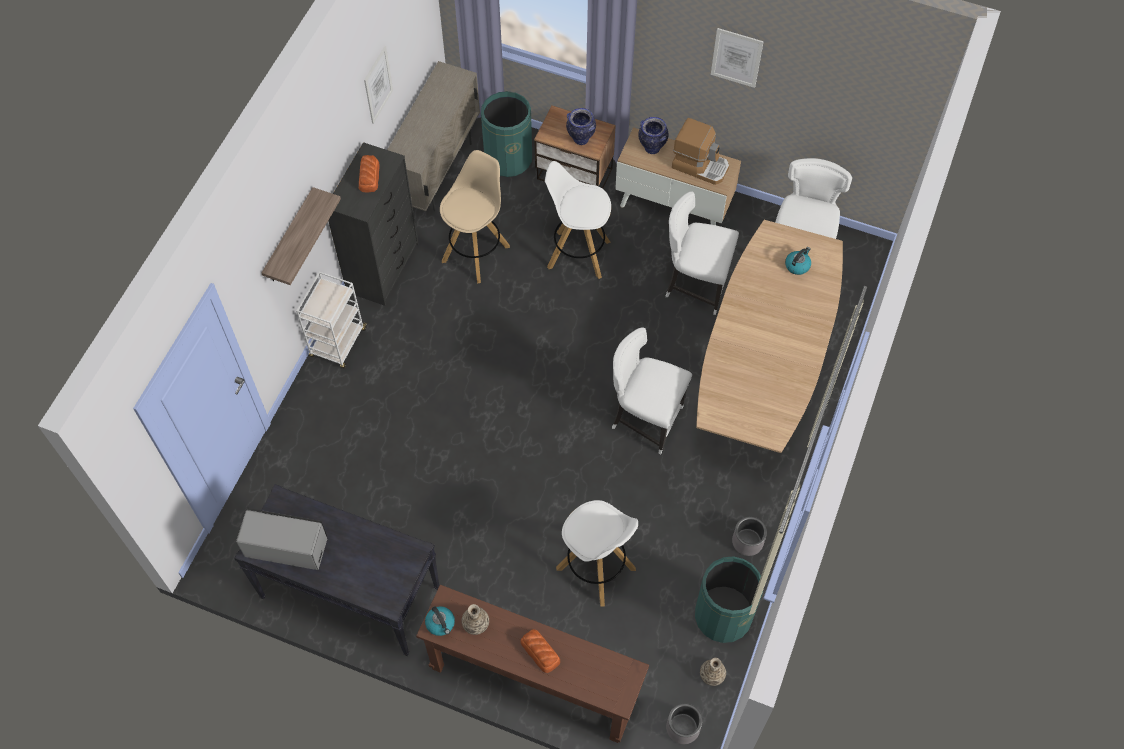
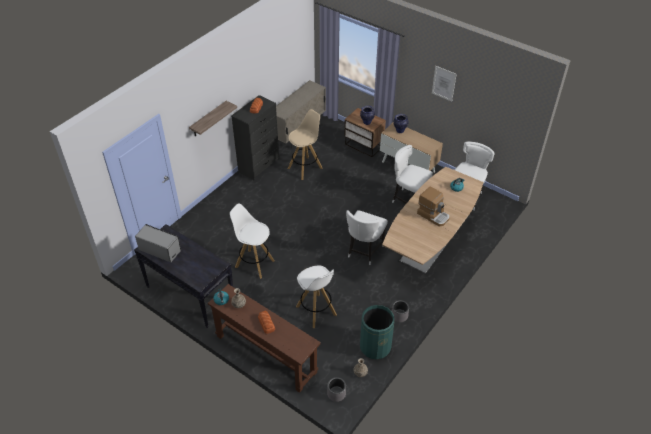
camera: 15 degrees right, 15 degrees down
white cart [296,272,368,368] -> none
picture [364,46,393,124] -> none
green trash can [481,91,532,177] -> none
white stool [545,161,611,279] -> white stool moved to [230,204,275,279]
white chair [612,328,692,455] -> white chair turned 105 degrees counterclockwise [346,210,388,265]
coffee machine [672,118,729,185] -> coffee machine moved to [417,187,449,227]

